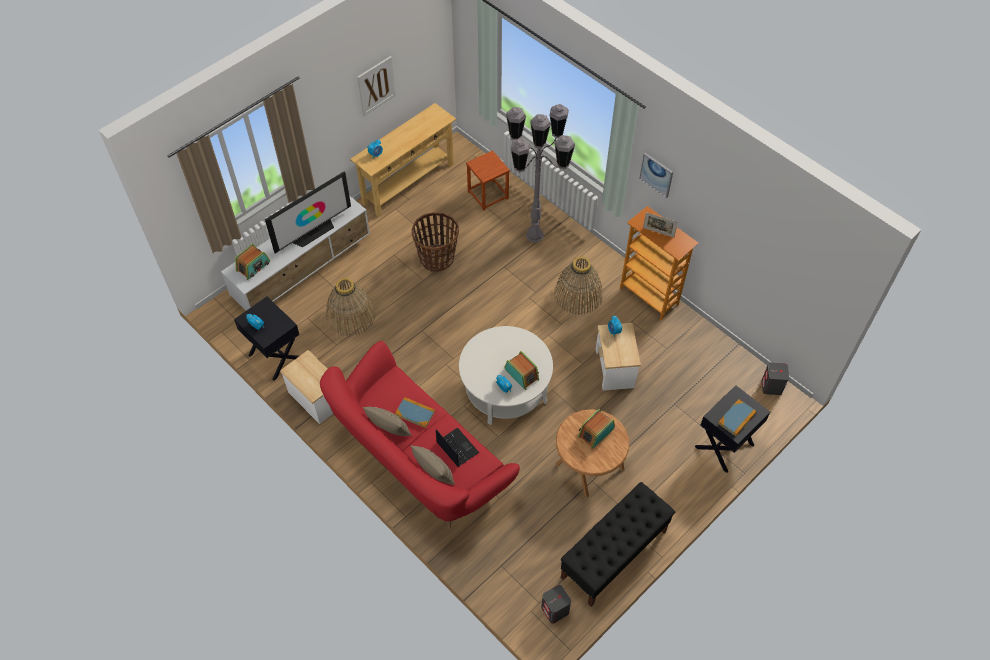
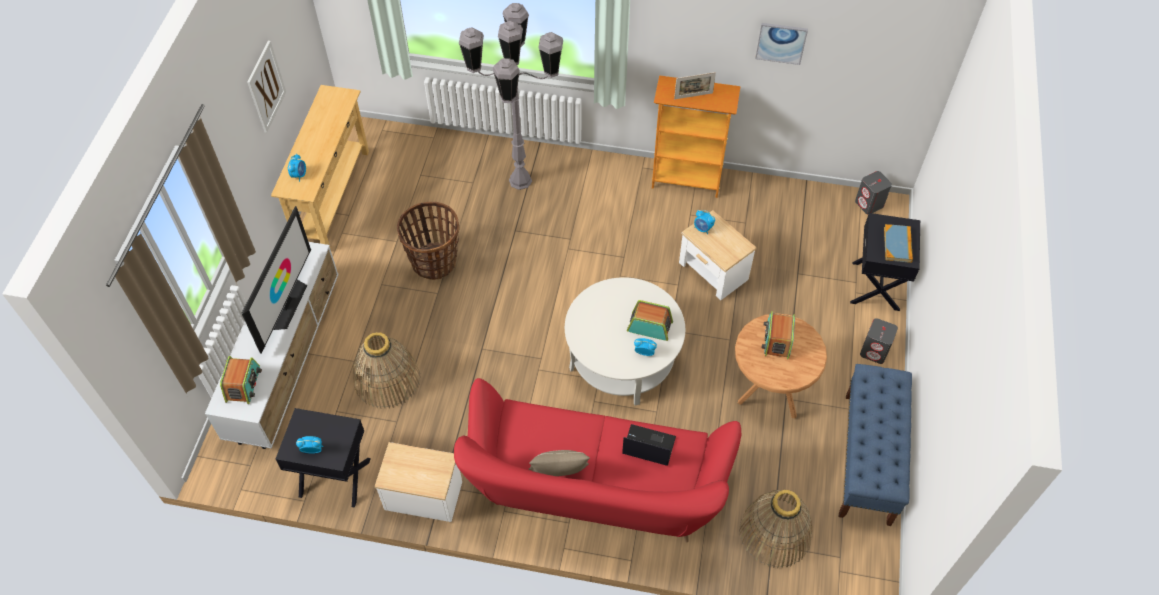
camera: 35 degrees left, 0 degrees up
book [395,397,435,428] -> none
beige pillow [411,445,455,485] -> none
brown stool [466,150,510,211] -> none
grey speaker [541,585,571,624] -> grey speaker moved to [860,318,898,364]
basket [554,257,603,315] -> basket moved to [739,490,813,568]
black bench [561,482,675,607] -> blue bench [839,364,912,526]
picture [639,153,673,198] -> picture moved to [755,23,808,65]

